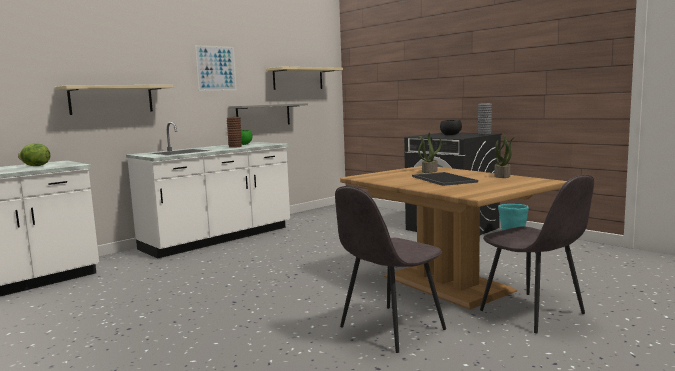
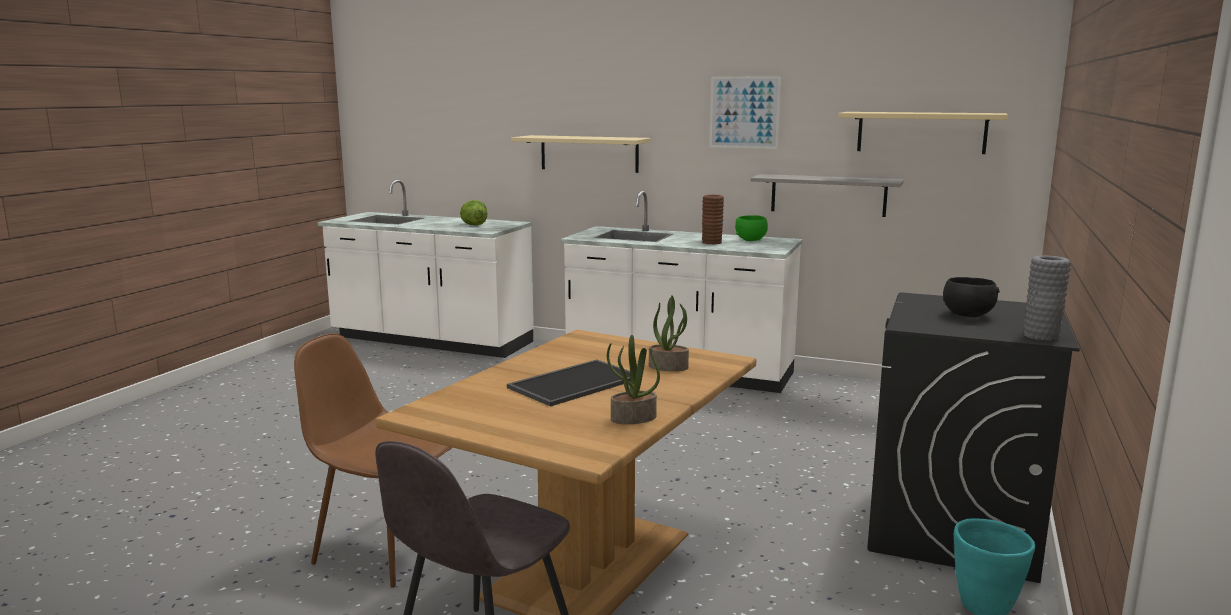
camera: 65 degrees right, 5 degrees up
grey chair [335,186,446,353] -> brown chair [294,333,452,588]

